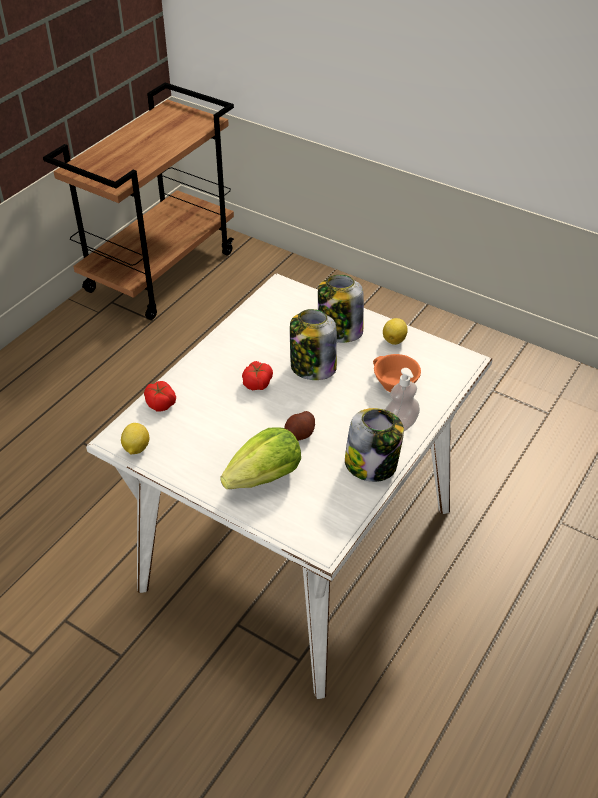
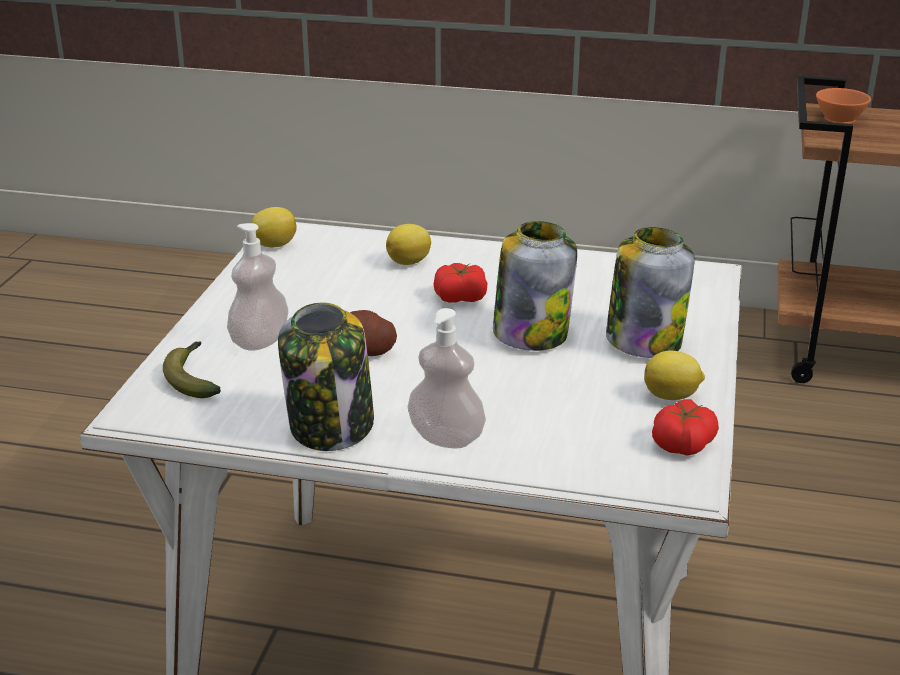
camera: 70 degrees right, 15 degrees down
tomato [144,381,176,411] -> tomato moved to [652,399,719,455]
lettuce [220,428,301,489] -> soap dispenser [227,223,288,351]
orange cup [373,354,421,393] -> orange cup moved to [816,88,871,124]
none -> banana [163,341,221,398]
none -> lemon [386,224,431,265]

